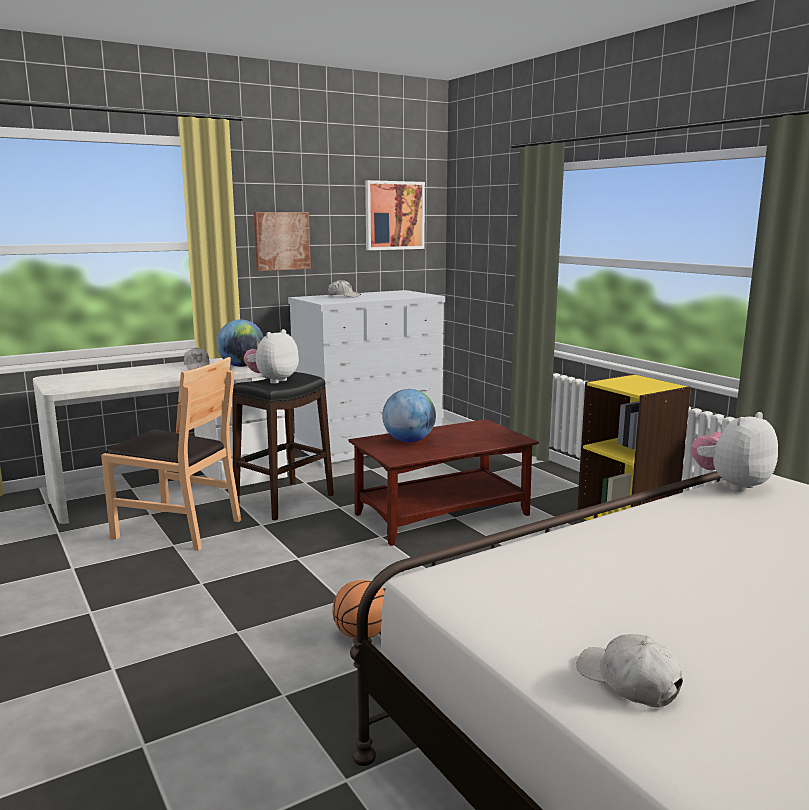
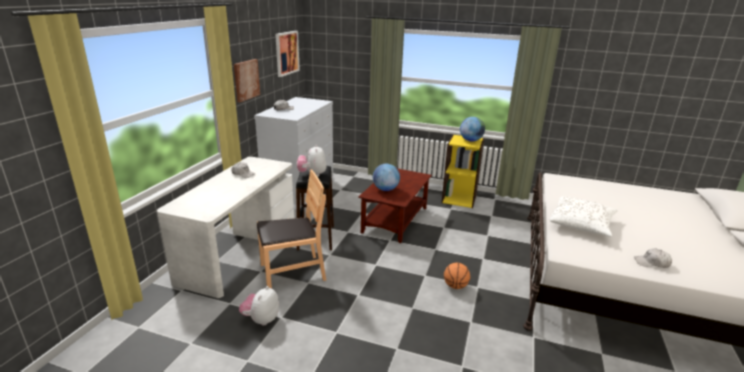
camera: 40 degrees left, 10 degrees up
globe [217,319,264,367] -> globe moved to [460,117,485,142]
plush toy [691,412,778,492] -> plush toy moved to [239,286,279,326]
none -> white pillow [549,196,618,237]

